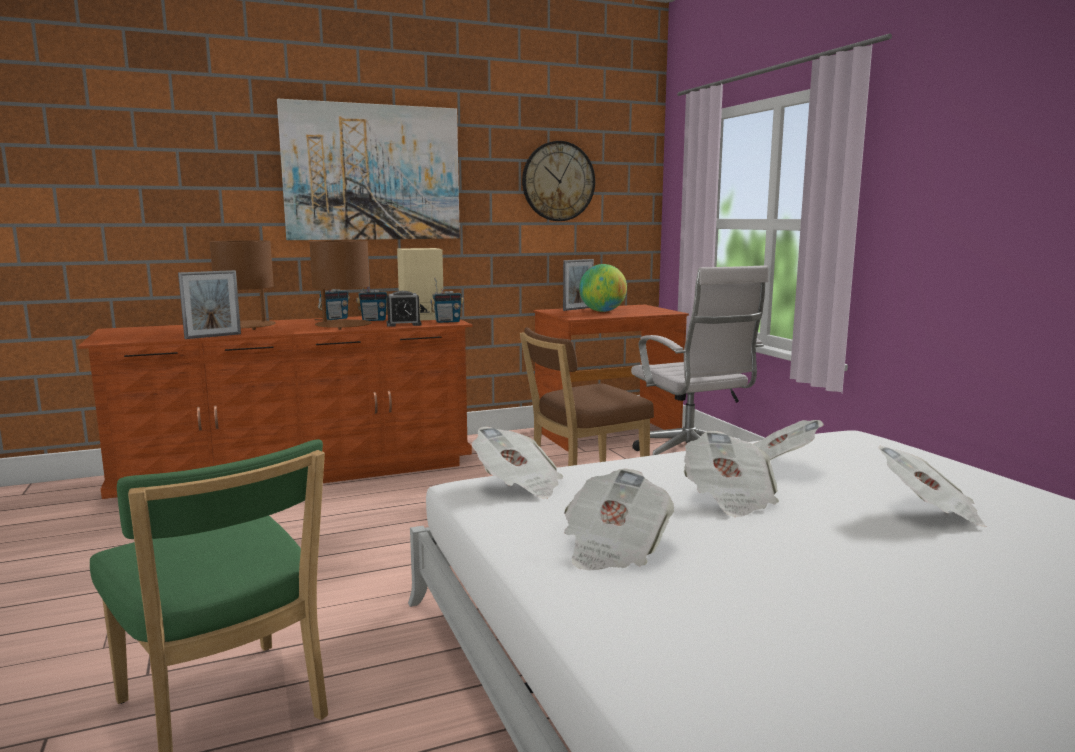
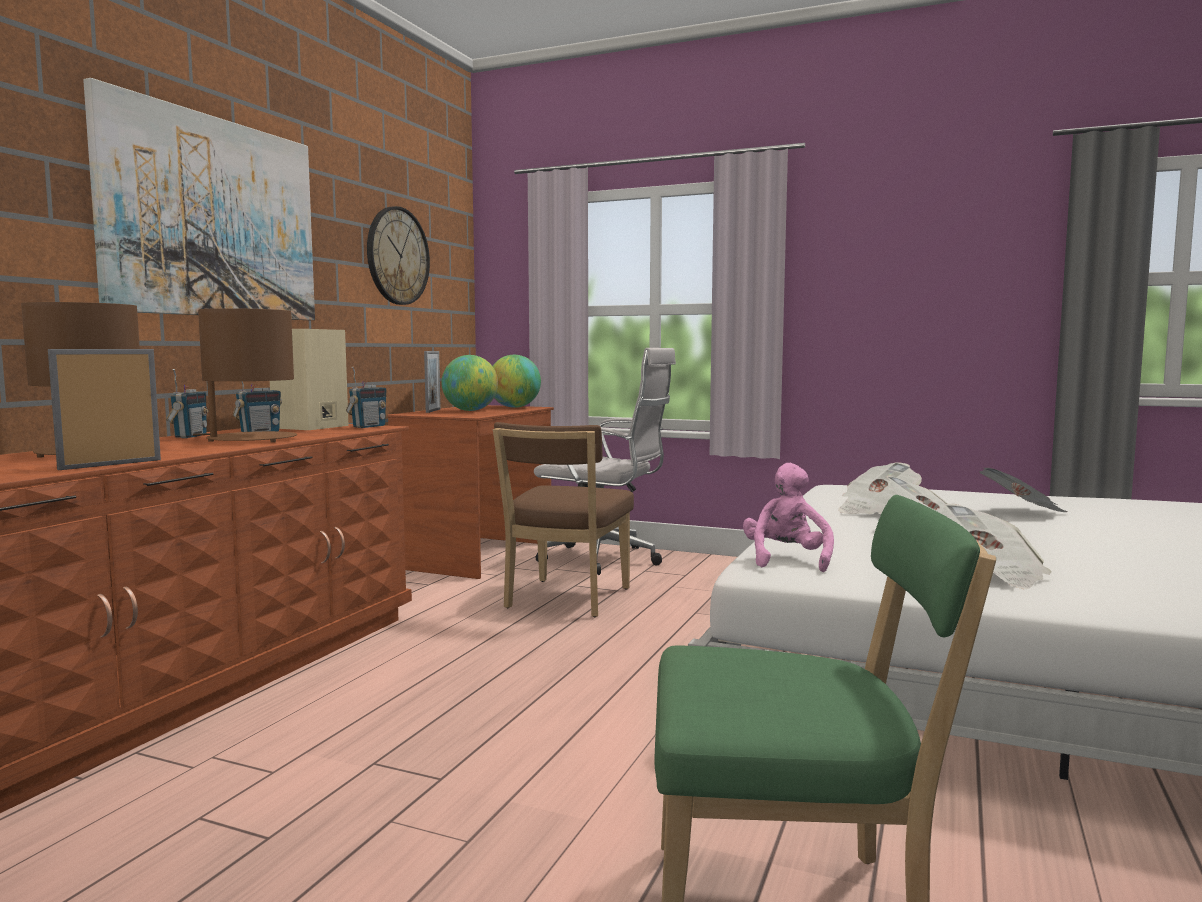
camera: 45 degrees left, 5 degrees down
picture frame [178,270,241,339] -> picture frame turned 150 degrees counterclockwise [48,349,161,470]
alarm clock [386,291,422,327] -> none
newspaper [472,427,563,499] -> pink plush toy [743,463,834,572]
none -> globe [493,355,541,408]

